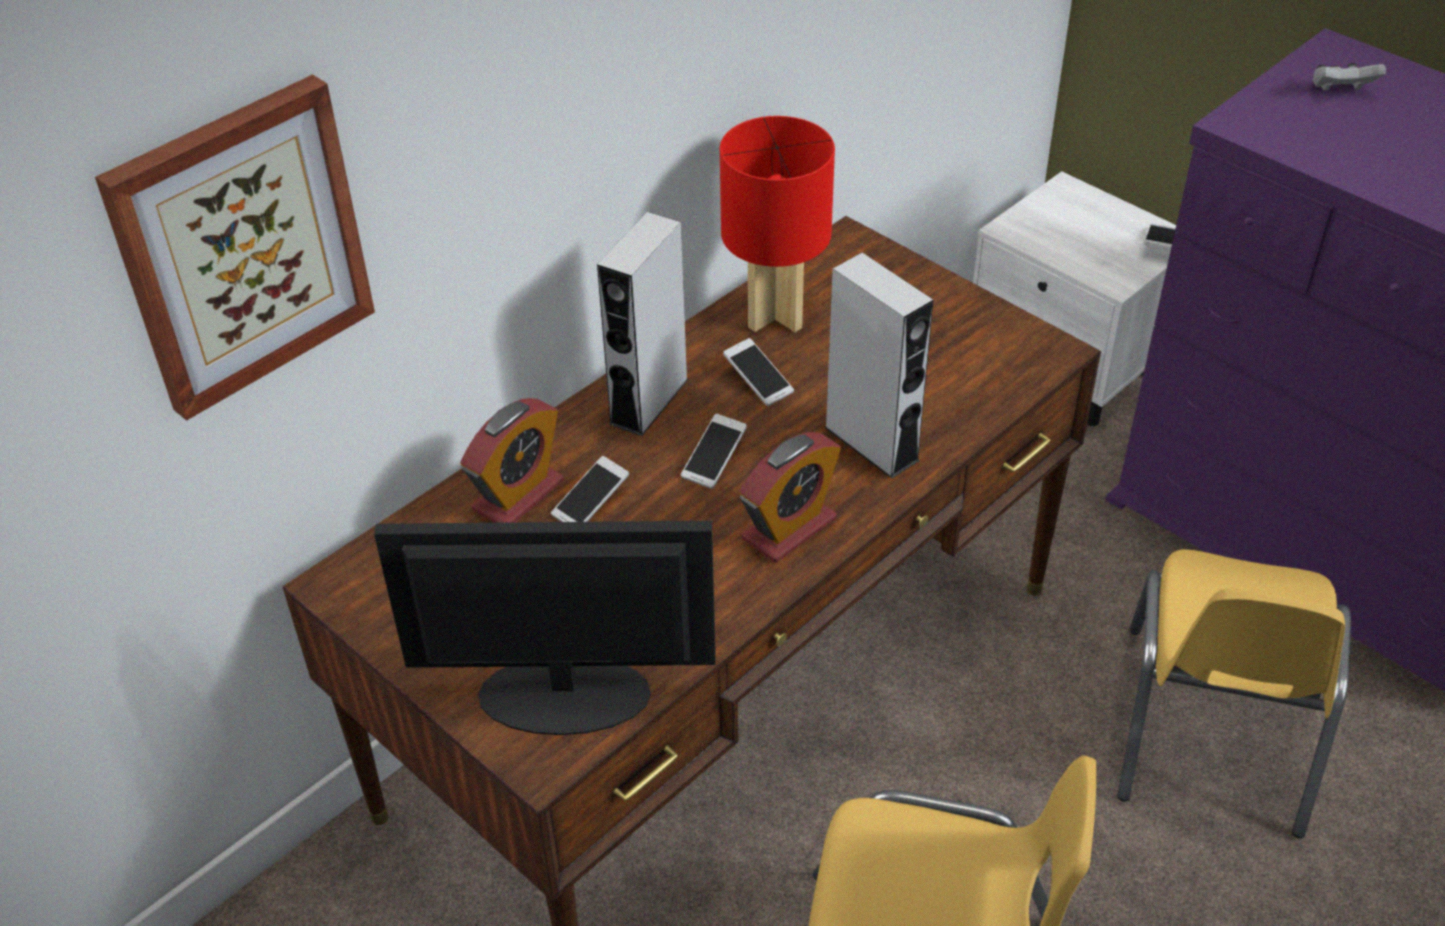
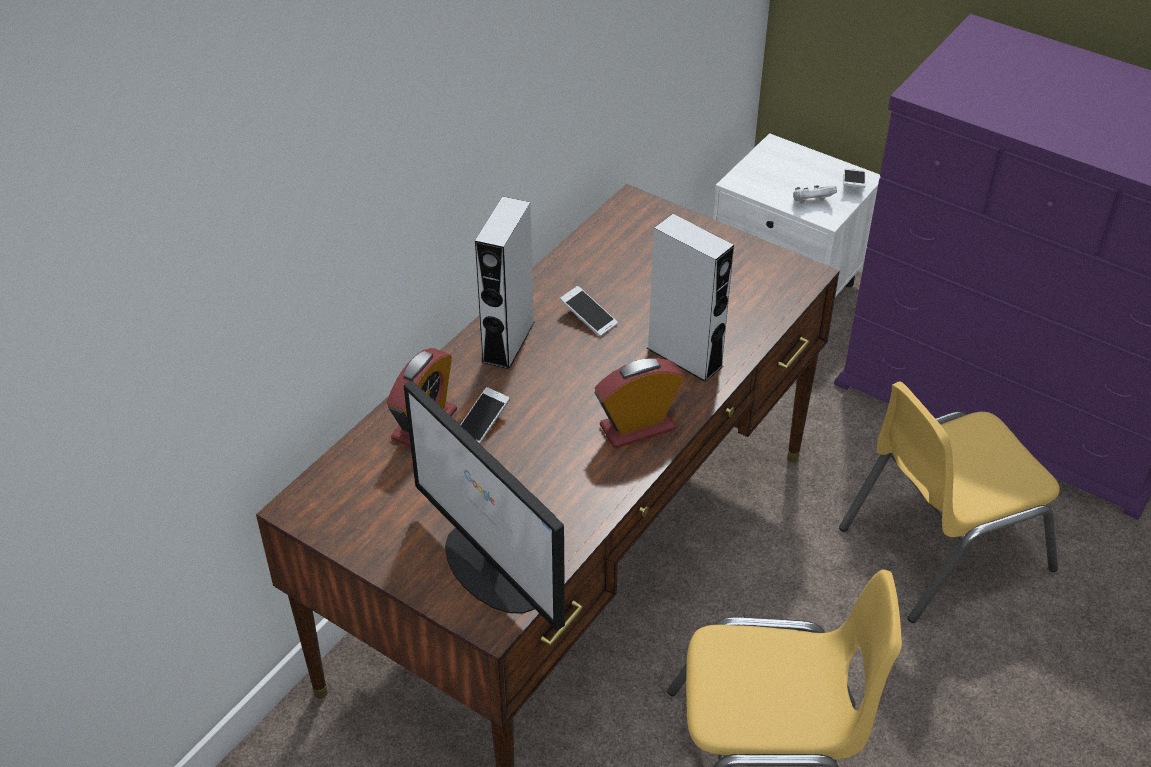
camera: 10 degrees left, 0 degrees up
picture [95,74,375,421] -> none
monitor [374,521,716,735] -> monitor turned 120 degrees counterclockwise [404,380,565,631]
phone [681,414,747,489] -> none
red table lamp [720,116,835,332] -> none
alarm clock [739,432,841,563] -> alarm clock turned 150 degrees counterclockwise [595,358,684,448]
yellow chair [1117,549,1351,838] -> yellow chair turned 60 degrees clockwise [839,381,1060,623]
white game controller [1312,63,1386,91] -> white game controller moved to [793,185,837,204]

